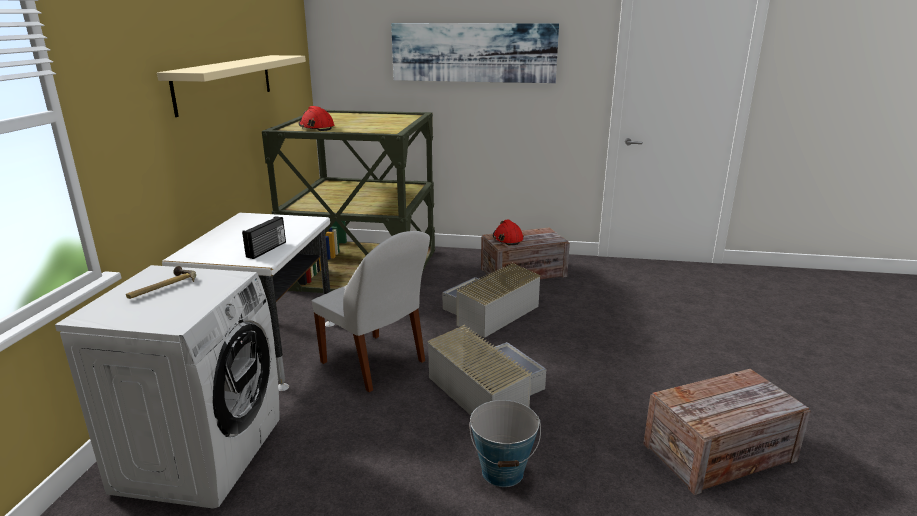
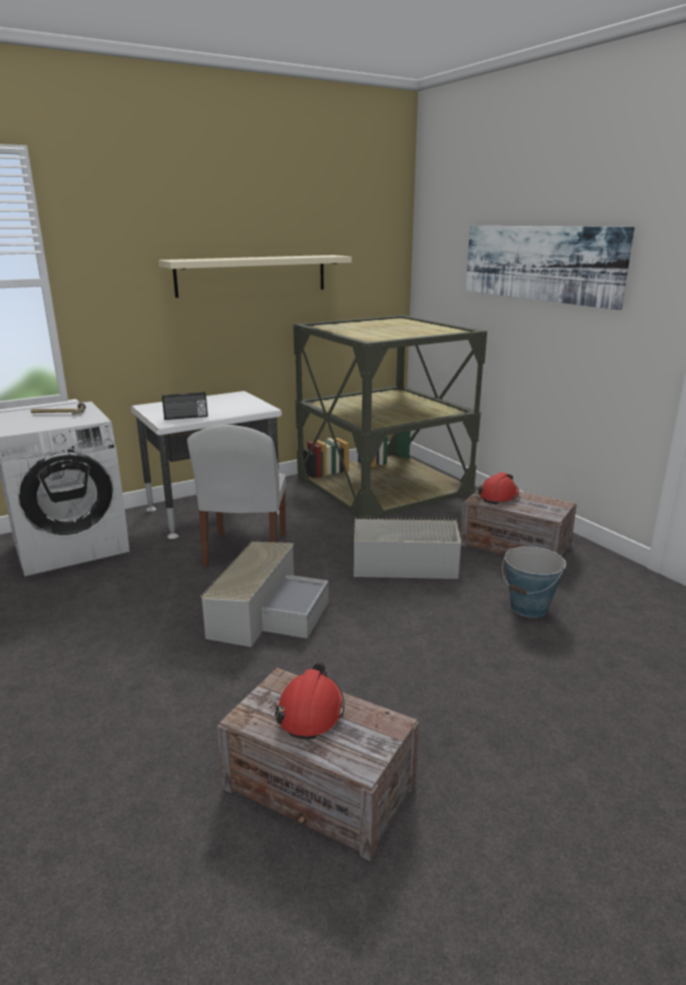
camera: 50 degrees right, 0 degrees up
red hard hat [299,106,334,131] -> red hard hat moved to [275,661,345,739]
bucket [469,400,541,487] -> bucket moved to [502,546,566,618]

